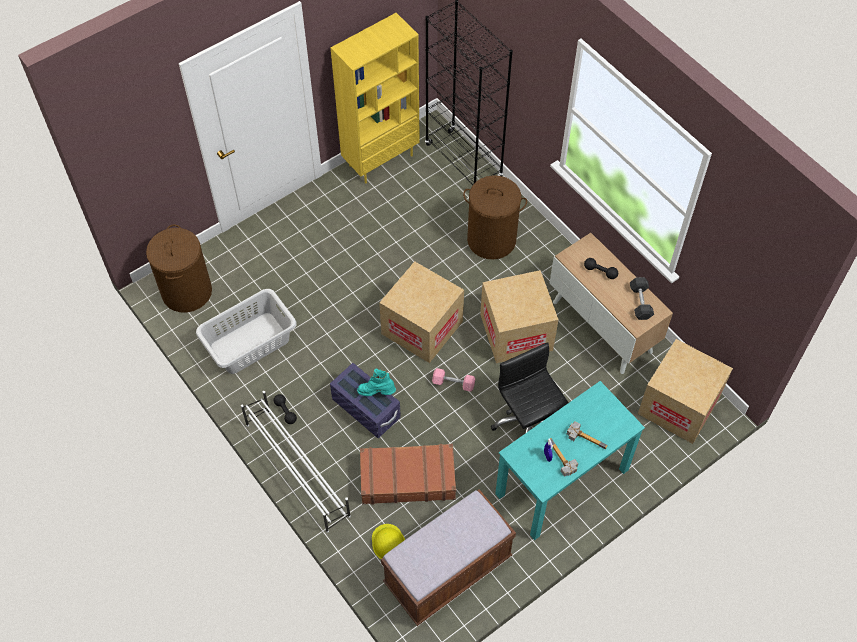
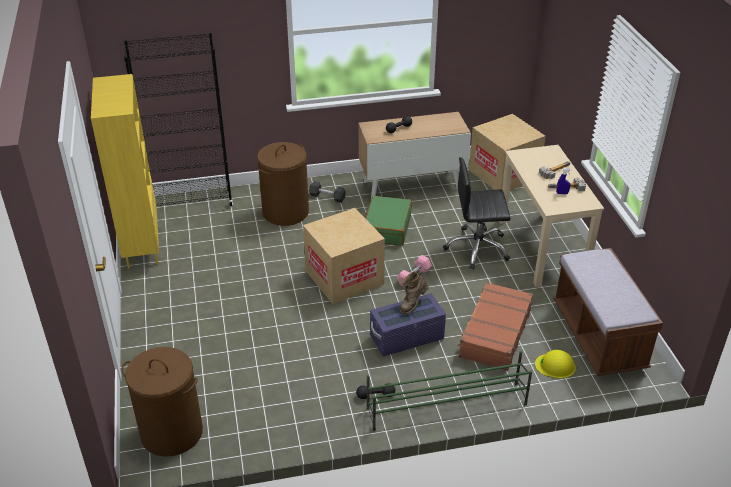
camera: 65 degrees left, 20 degrees down
grey laundry basket [196,289,297,374] -> none
white shoe rack [241,391,351,533] -> green shoe rack [366,351,532,431]
turquoise boot [357,369,396,396] -> brown boot [400,271,428,315]
cardboard box [480,270,559,363] -> green suitcase [364,196,412,246]
turquoise desk [495,381,645,540] -> beige desk [499,145,604,287]
grey dumbbell [630,277,654,320] -> grey dumbbell moved to [309,181,346,203]

